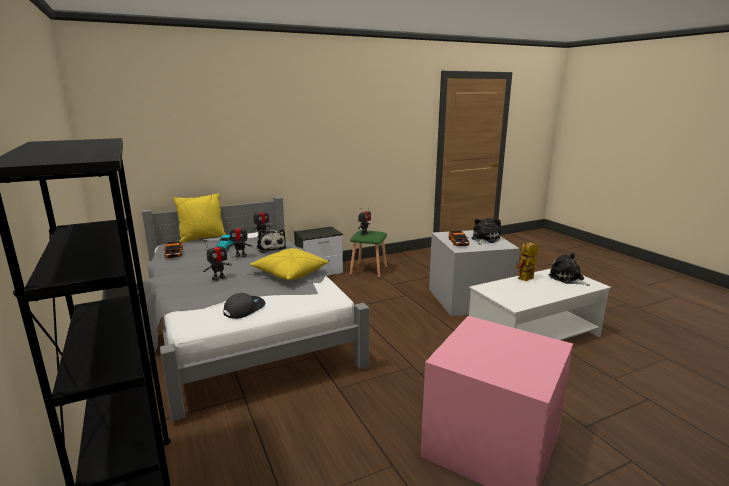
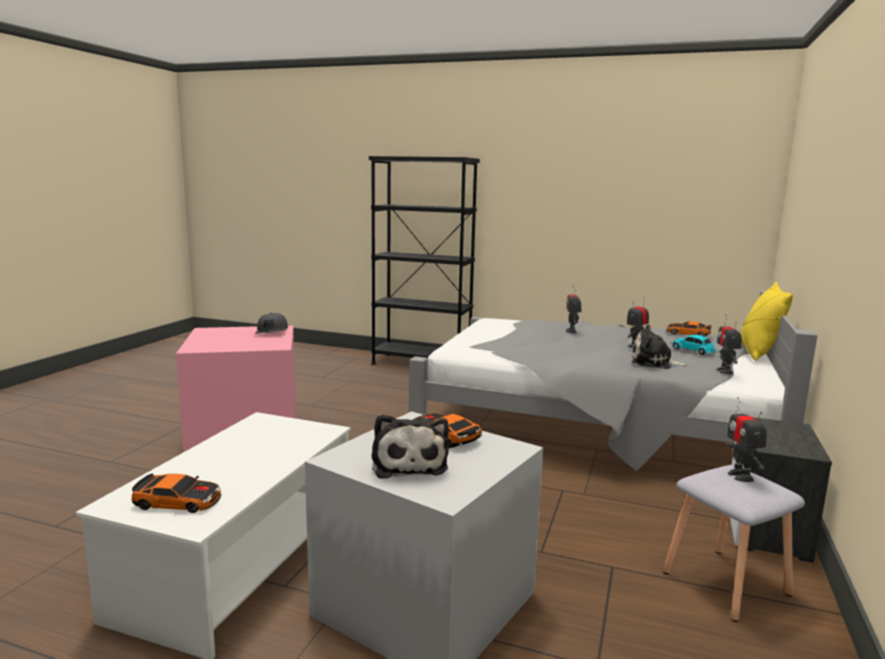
camera: 135 degrees right, 5 degrees down
grey cap [223,293,265,319] -> grey cap moved to [255,313,288,334]
yellow pillow [250,248,328,280] -> none
green stool [350,230,387,278] -> grey stool [663,465,805,622]
toy robot [515,242,538,281] -> none
plush toy [548,252,590,286] -> toy car [131,473,221,513]

